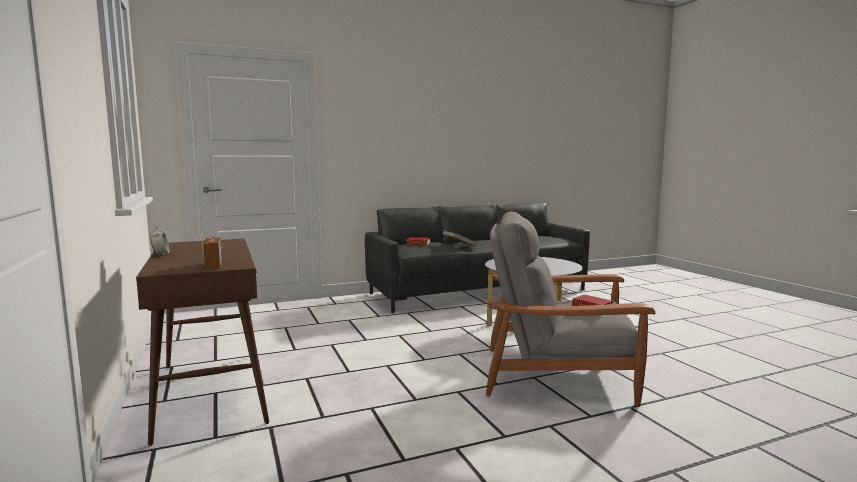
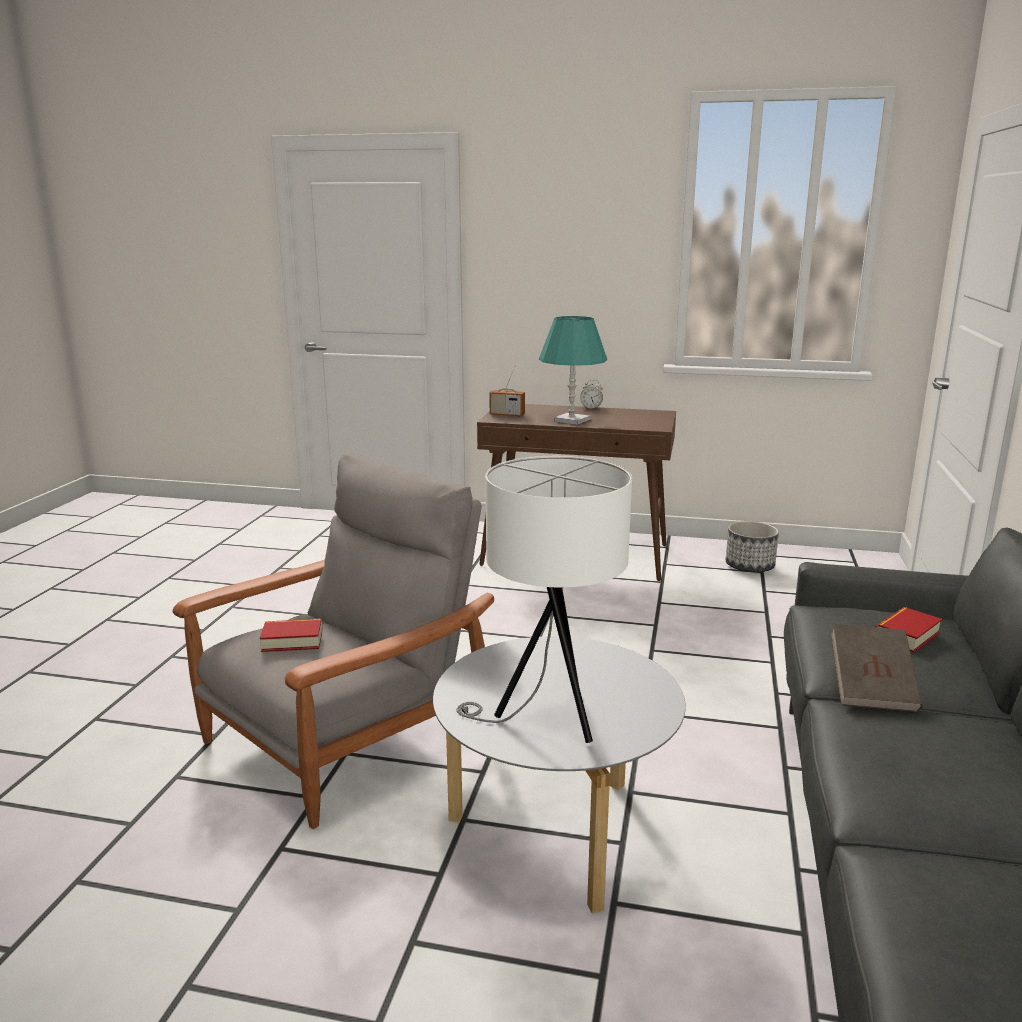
camera: 125 degrees right, 10 degrees up
none -> white table lamp [456,456,632,743]
none -> turquoise table lamp [539,316,607,425]
none -> planter [726,521,779,572]

